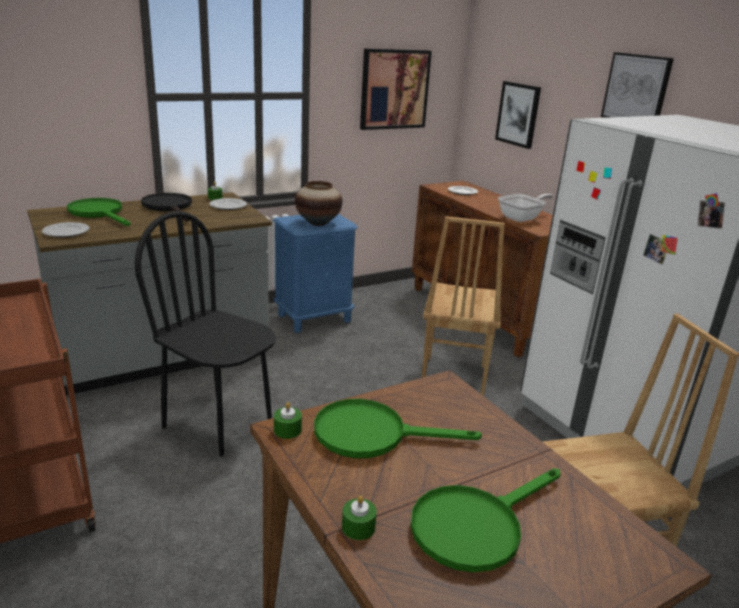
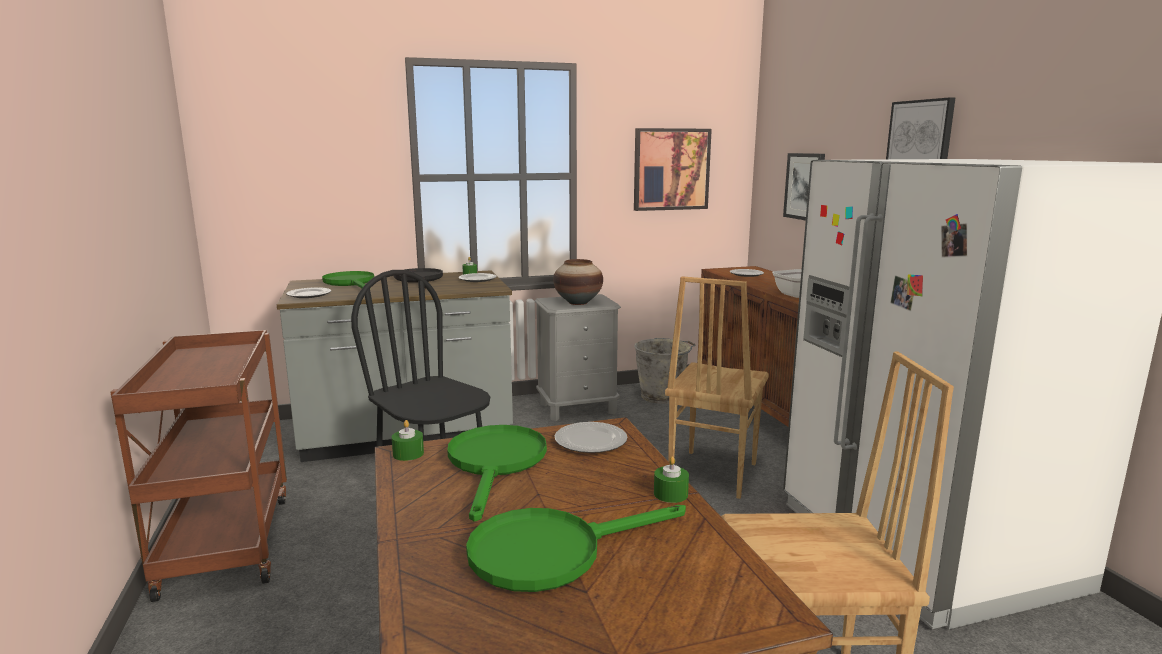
camera: 15 degrees right, 10 degrees down
blue nightstand [273,214,358,333] -> grey nightstand [535,294,621,421]
green frying pan [314,399,482,458] -> green frying pan turned 75 degrees clockwise [447,425,547,522]
green candle [342,495,377,540] -> green candle moved to [654,456,689,503]
none -> plate [555,422,627,453]
none -> grey bucket [634,338,696,404]

